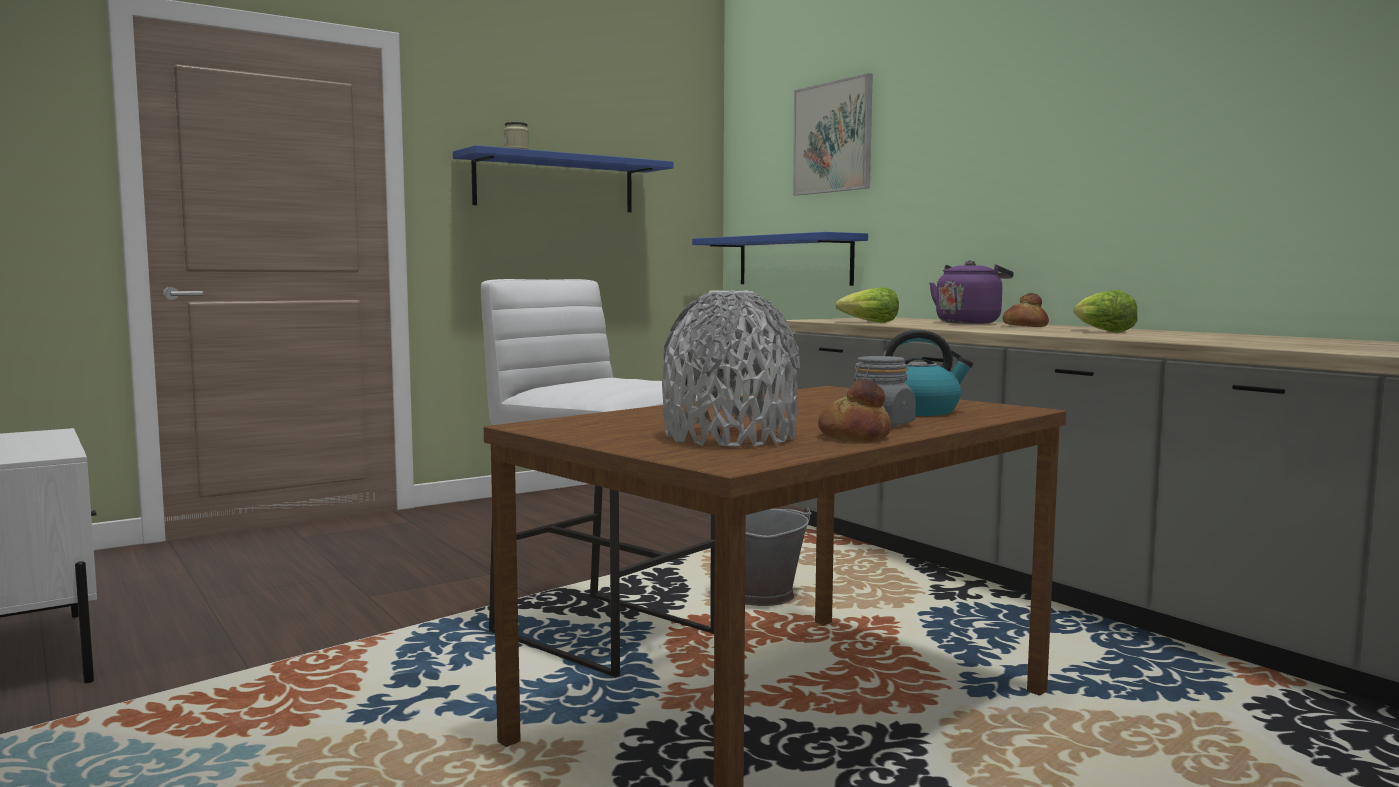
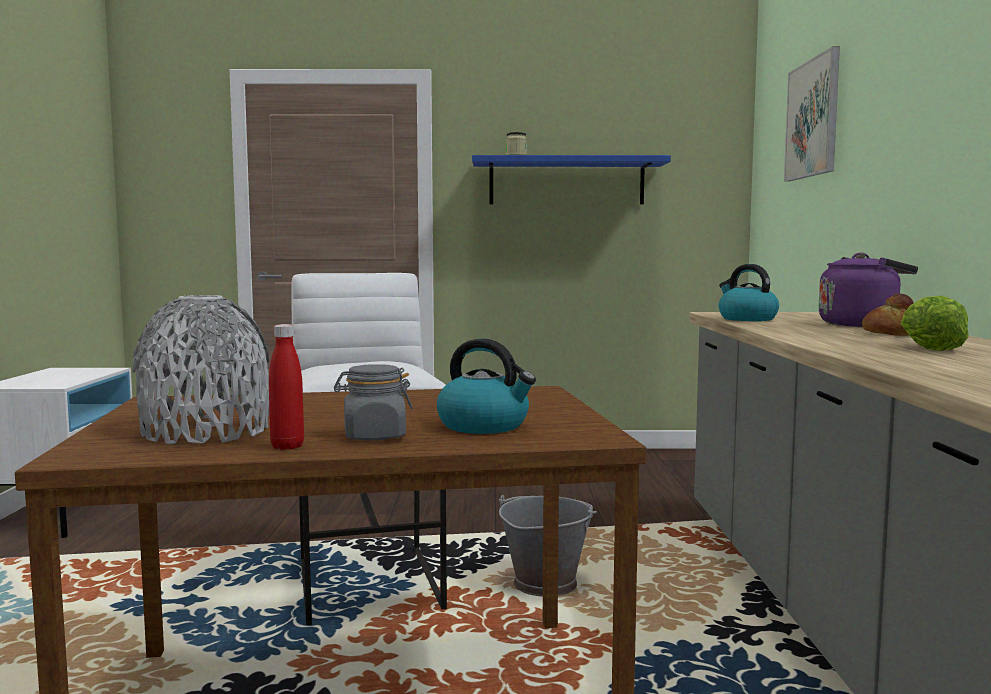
camera: 35 degrees right, 0 degrees up
blue shelf [692,232,868,286] -> none
bread [818,379,891,442] -> red bottle [269,324,304,450]
lettuce [836,287,899,323] -> kettle [719,264,779,321]

